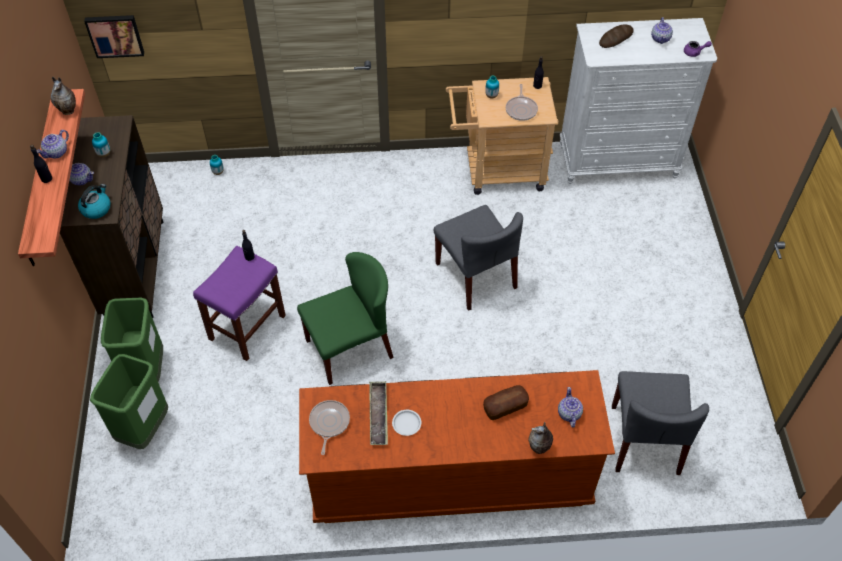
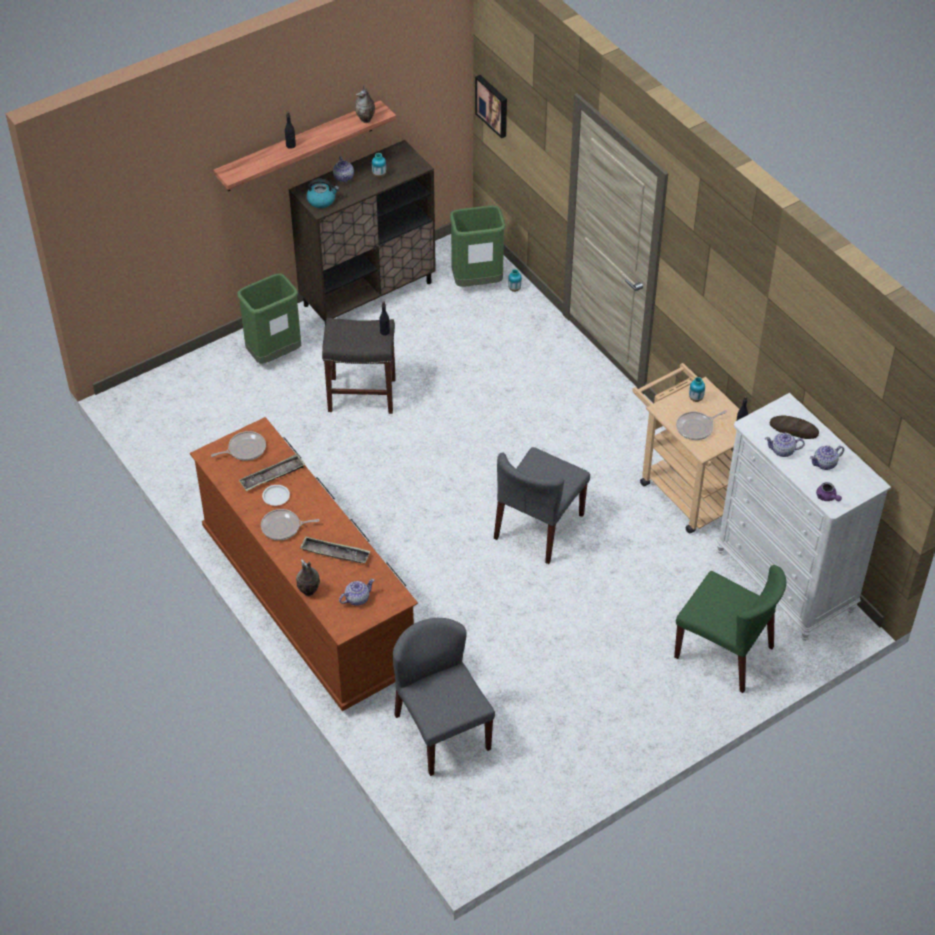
camera: 60 degrees right, 5 degrees down
teapot [37,130,69,159] -> teapot moved to [765,433,805,457]
green trash can [90,354,168,449] -> green trash can moved to [450,206,505,287]
purple stool [193,246,286,361] -> grey stool [322,318,396,414]
green chair [297,252,394,385] -> green chair moved to [674,565,786,693]
bread [483,385,529,420] -> tray [300,536,371,563]
grey chair [612,371,709,475] -> grey chair turned 90 degrees clockwise [393,618,495,776]
none -> frying pan [261,509,320,540]

